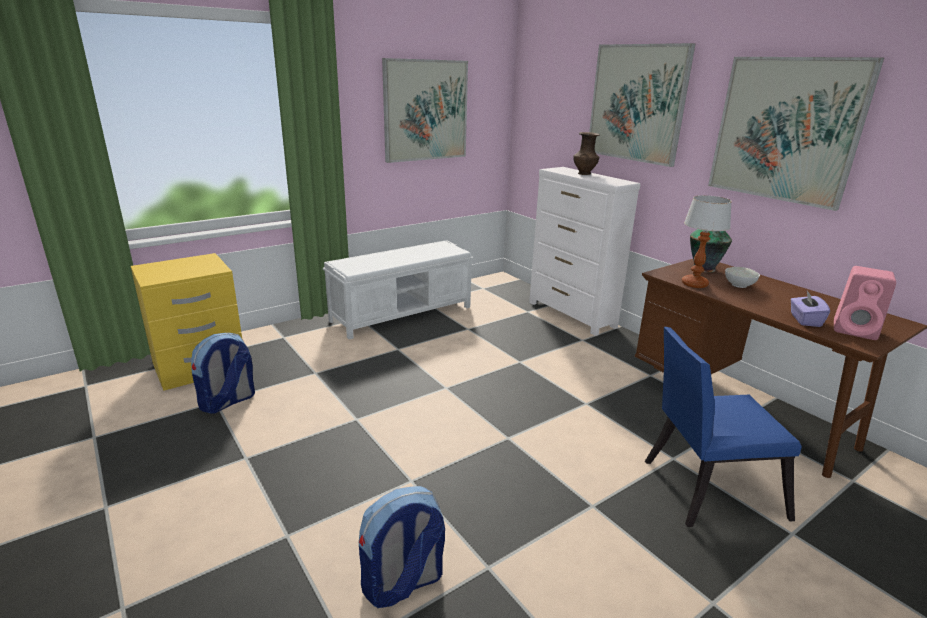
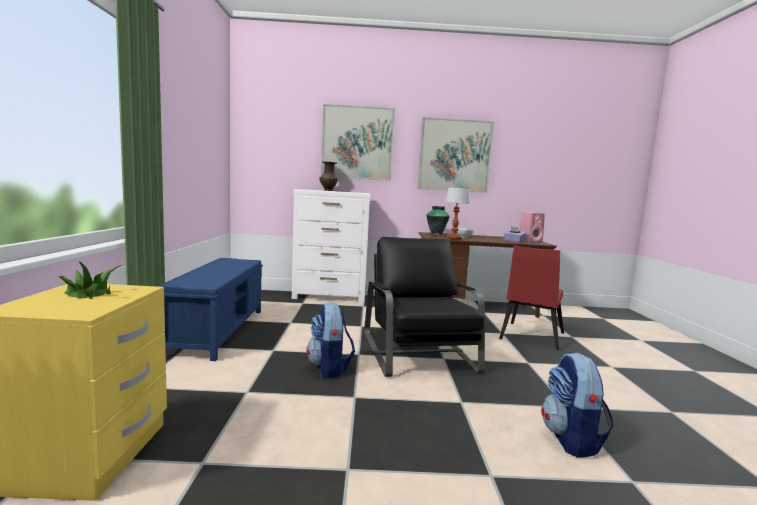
camera: 55 degrees left, 15 degrees down
backpack [191,333,255,414] -> backpack moved to [306,302,355,378]
white bench [323,240,474,339] -> blue bench [157,258,263,361]
picture [382,58,468,163] -> none
blue chair [645,327,802,527] -> red chair [499,245,564,350]
none -> potted plant [58,261,122,299]
none -> black armchair [364,237,485,377]

